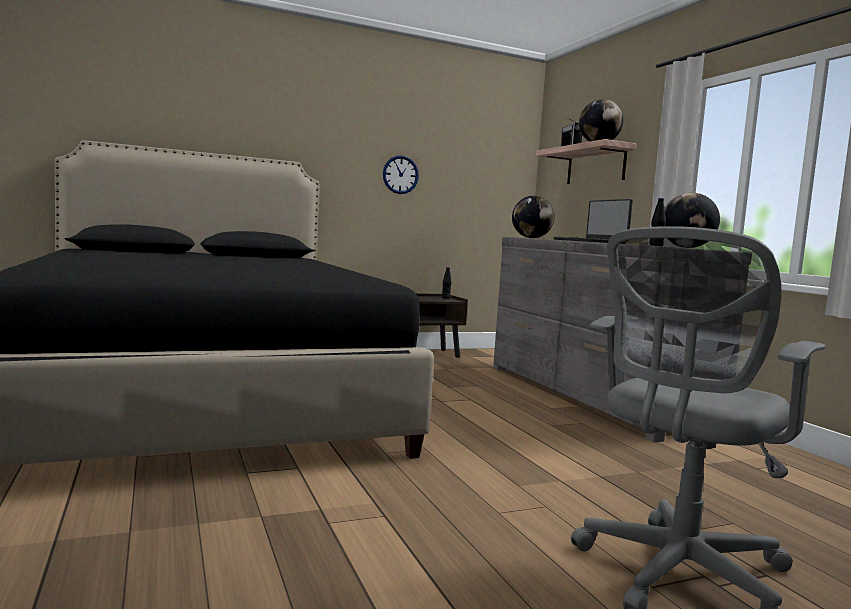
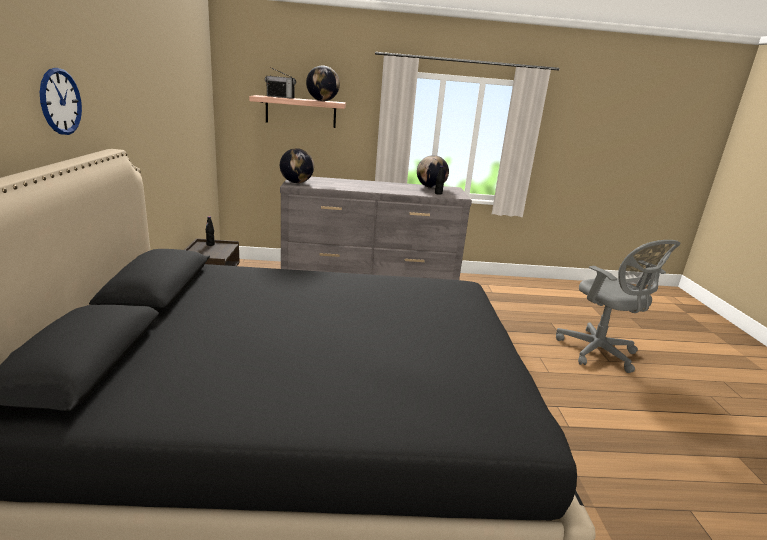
camera: 70 degrees left, 15 degrees up
wall clock [383,155,419,194] -> wall clock moved to [40,68,82,135]
laptop [553,199,633,243] -> none

